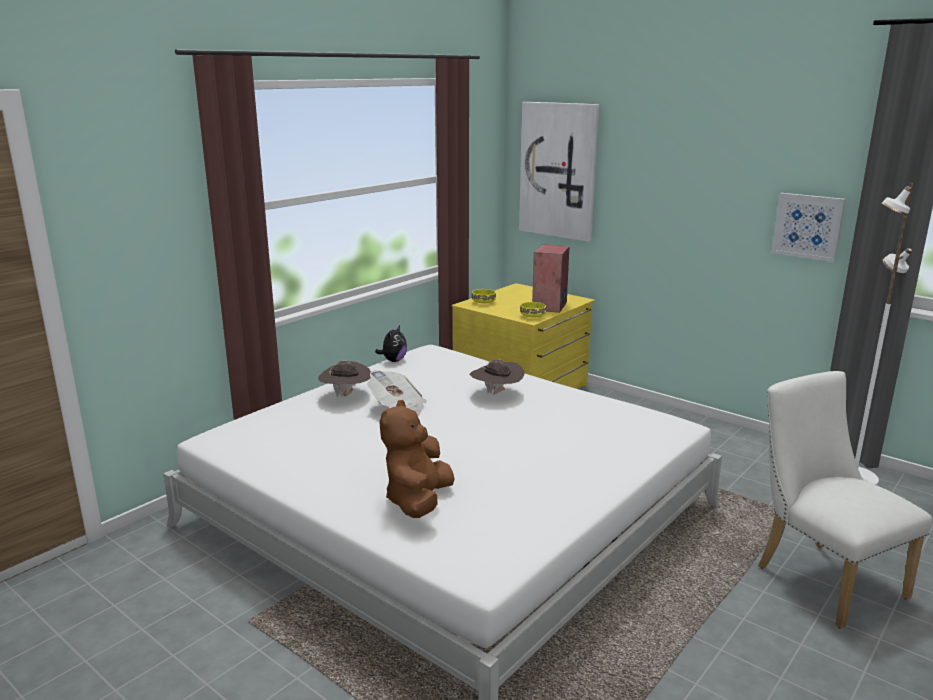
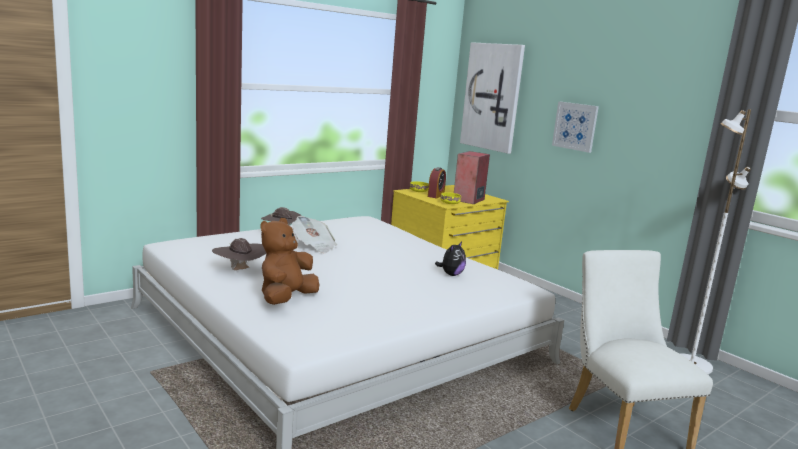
camera: 10 degrees right, 5 degrees down
plush toy [375,325,407,362] -> plush toy moved to [435,242,466,276]
brown hat [469,359,525,394] -> brown hat moved to [212,238,266,270]
picture [771,193,846,262] -> picture moved to [552,101,599,153]
none -> alarm clock [428,167,446,198]

